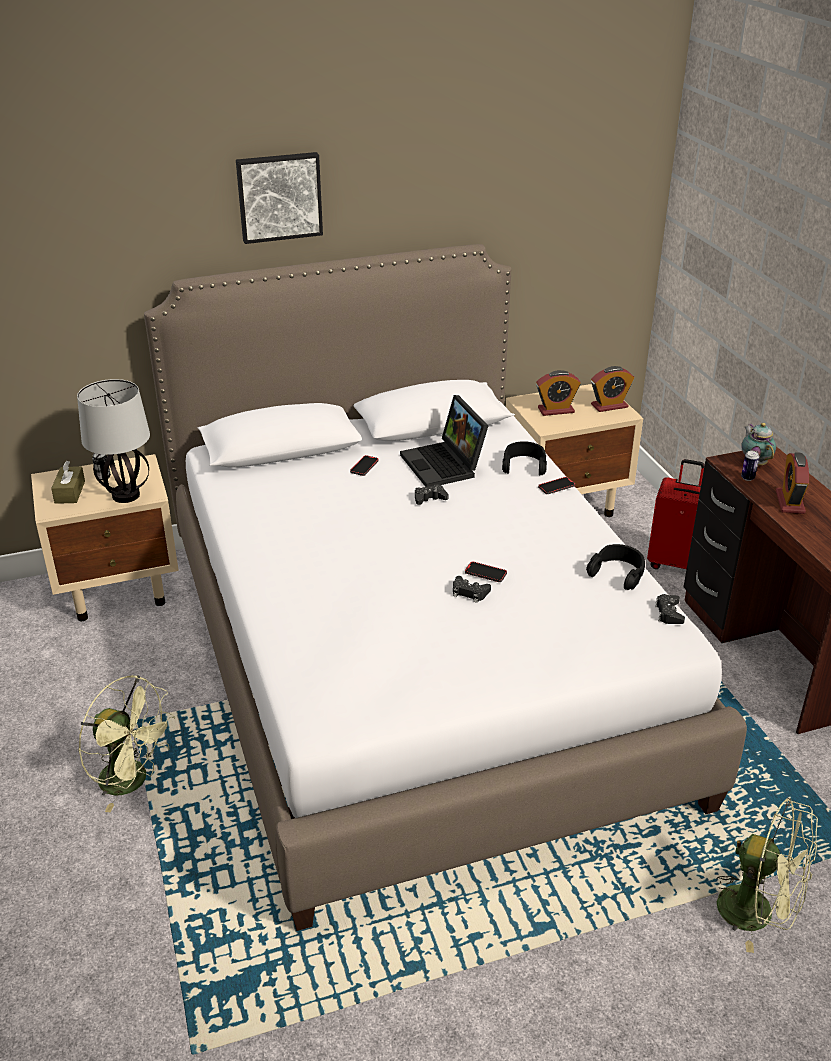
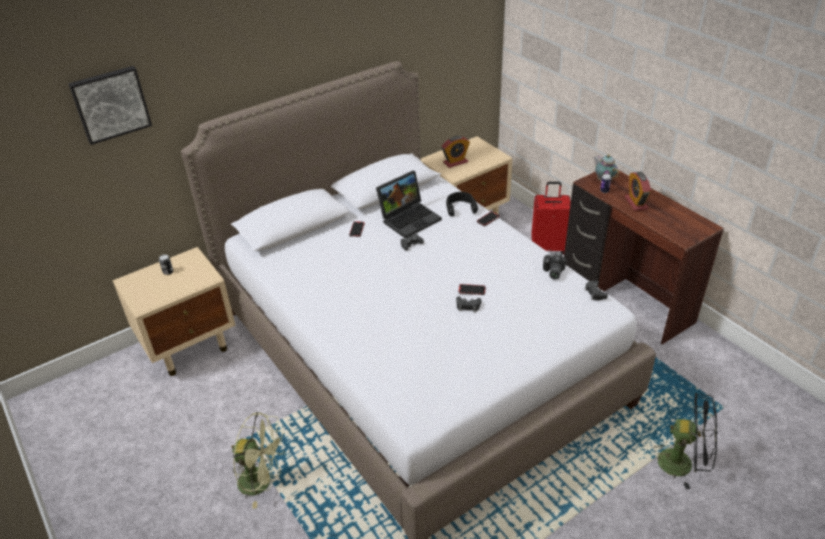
camera: 15 degrees left, 5 degrees up
brown tissue box [51,461,85,504] -> none
table lamp [77,379,150,503] -> none
picture [236,152,323,244] -> picture moved to [68,66,152,145]
laptop [400,395,488,487] -> laptop turned 90 degrees counterclockwise [376,171,442,238]
black headphones [586,544,645,590] -> camera [543,253,566,280]
alarm clock [591,366,634,412] -> none
green fan [716,798,818,953] -> black fan [652,393,717,489]

